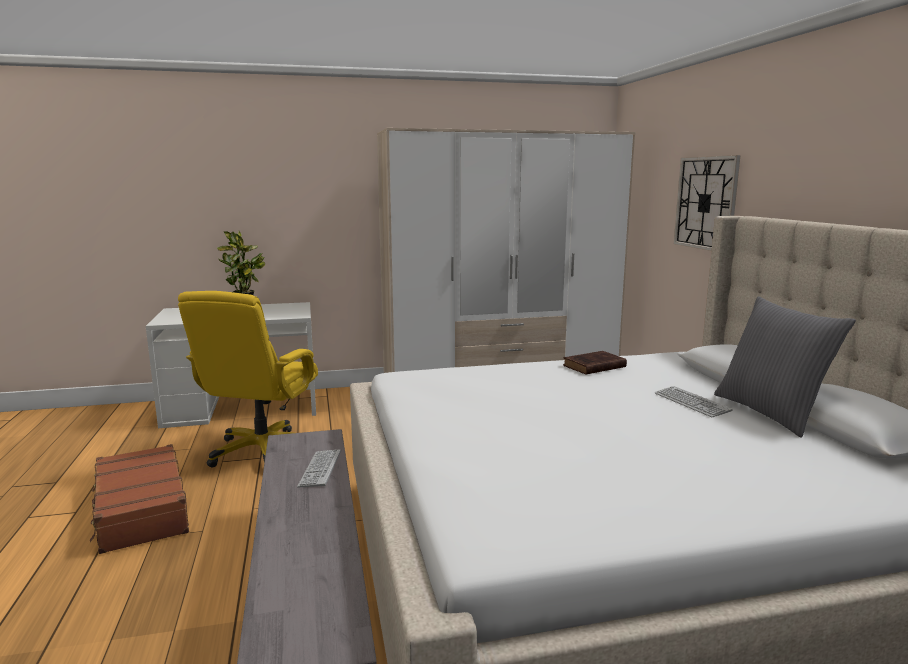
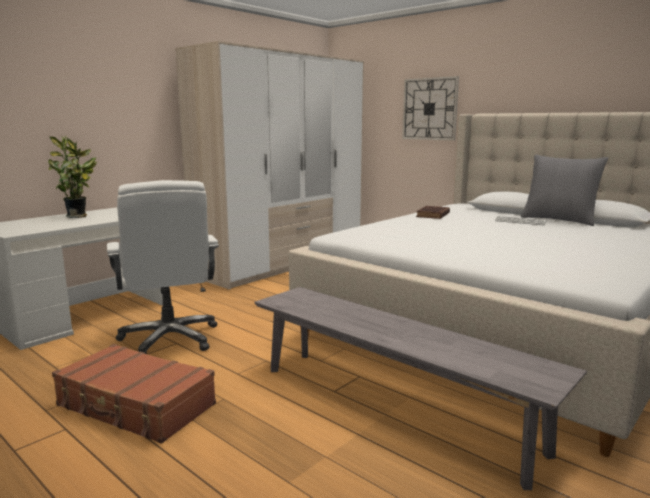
camera: 35 degrees left, 0 degrees up
yellow office chair [178,291,318,467] -> white office chair [107,180,219,354]
keyboard [297,449,341,487] -> none

